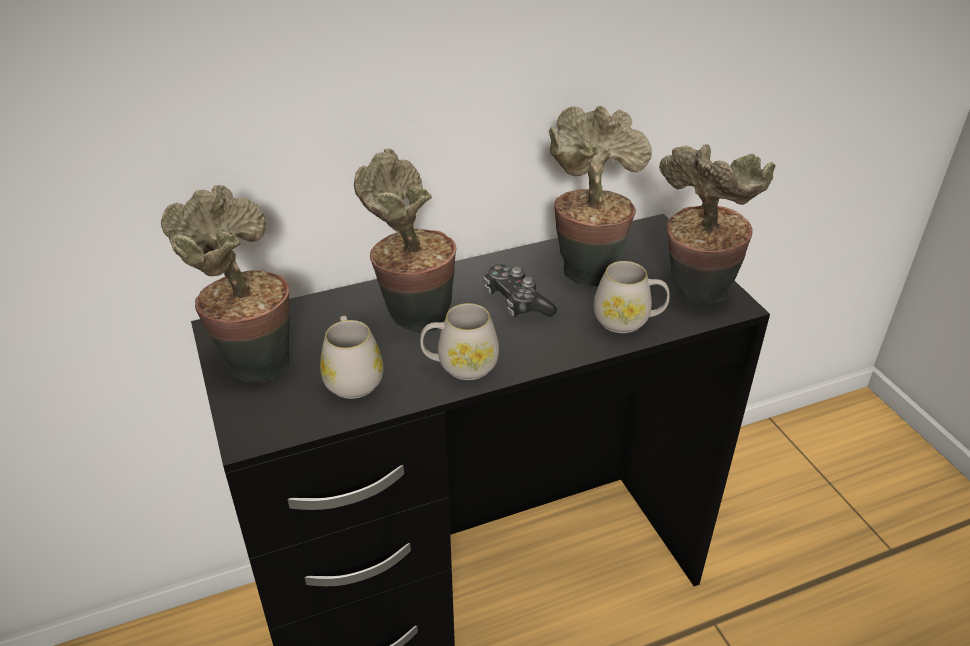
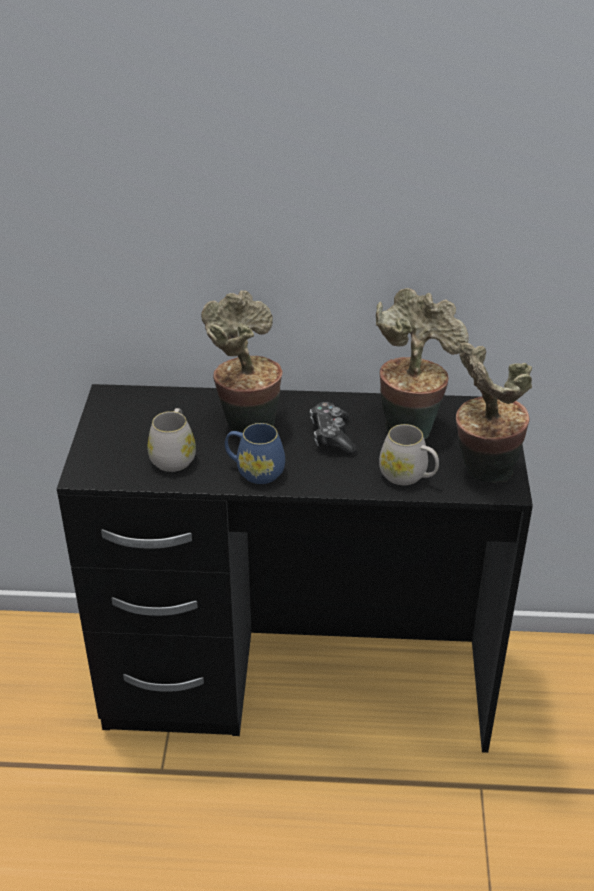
camera: 25 degrees right, 0 degrees up
potted plant [161,185,290,382] -> none
white mug [420,303,499,380] -> blue mug [225,423,285,484]

